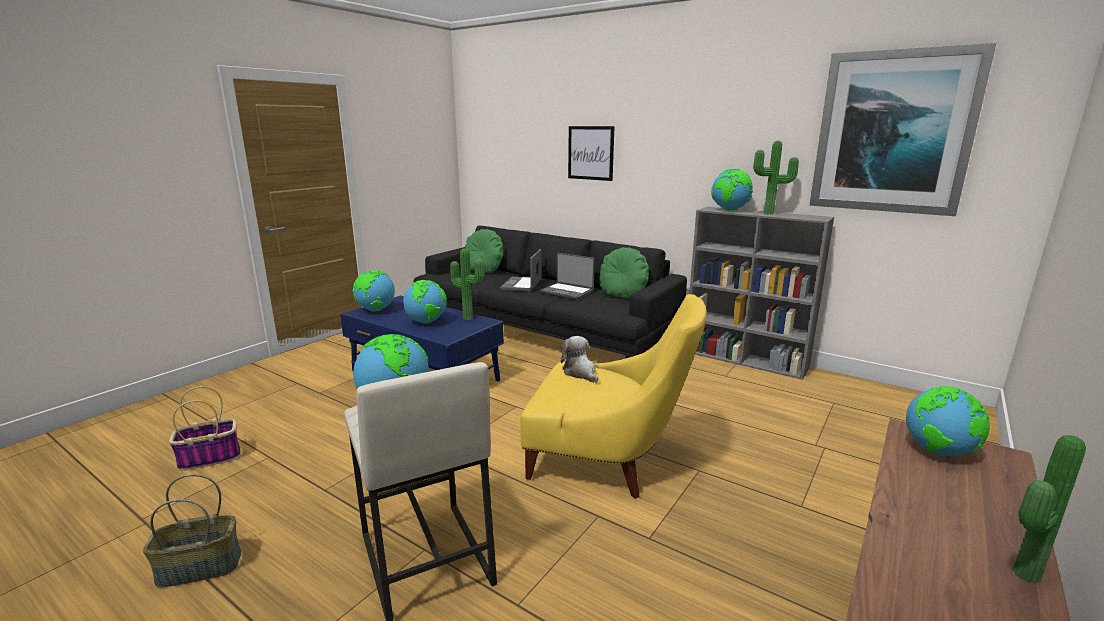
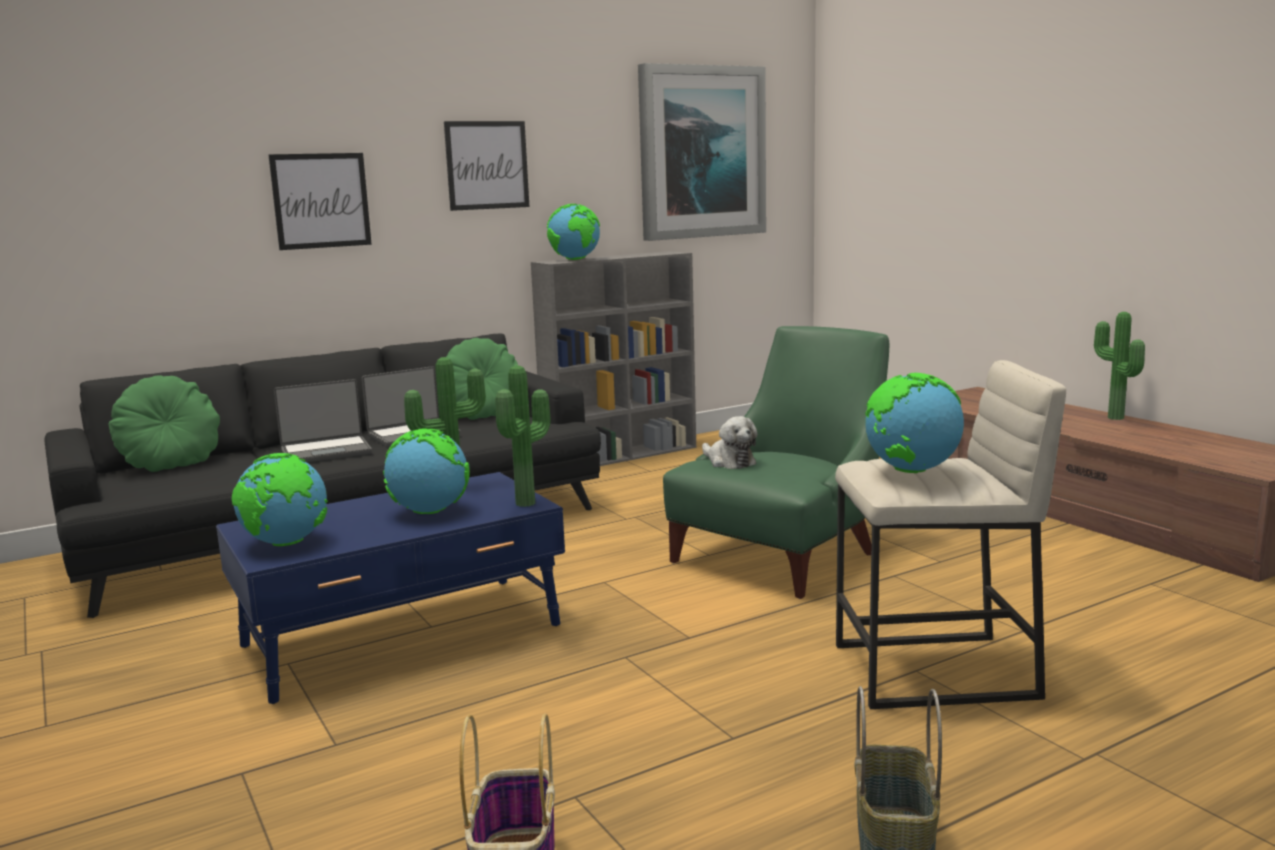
camera: 65 degrees left, 5 degrees down
laptop [500,249,542,292] -> laptop turned 60 degrees counterclockwise [274,379,372,462]
yellow armchair [520,294,707,499] -> green armchair [663,326,889,599]
plush toy [561,336,598,383] -> plush toy turned 120 degrees counterclockwise [702,416,757,469]
potted plant [753,141,799,215] -> potted plant moved to [495,365,550,507]
globe [906,386,990,456] -> none
none -> picture [444,121,529,211]

